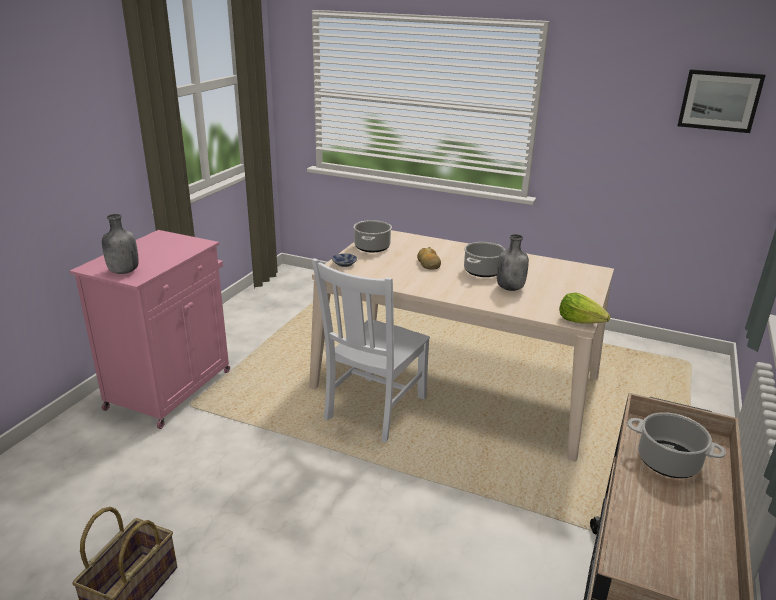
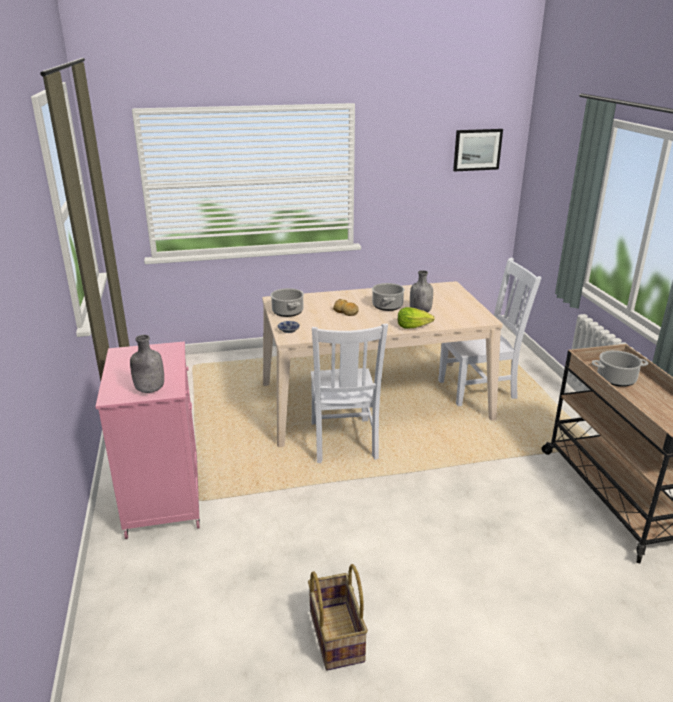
camera: 35 degrees left, 0 degrees up
lettuce [559,293,611,324] -> lettuce moved to [398,307,435,329]
none -> white chair [438,257,541,406]

